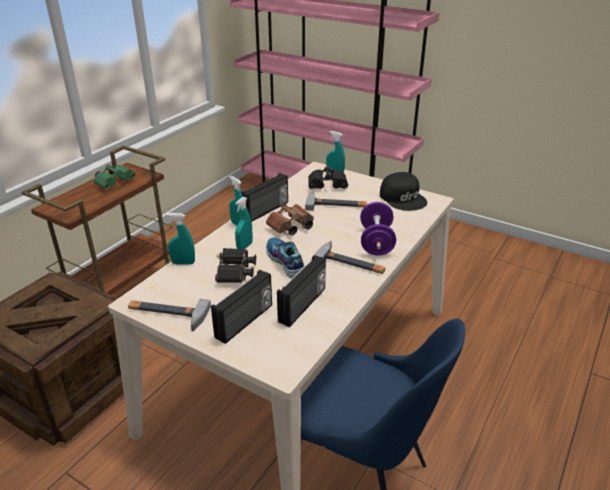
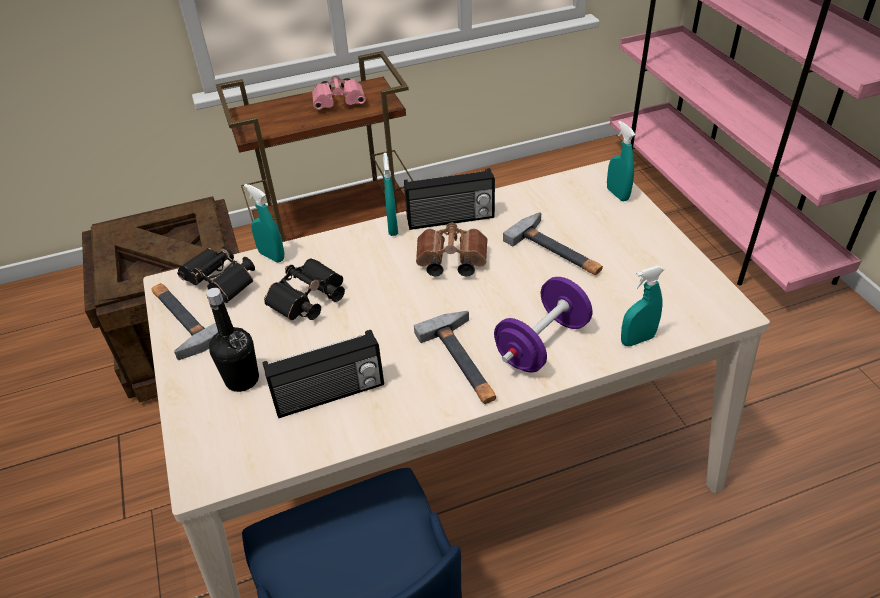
camera: 40 degrees right, 10 degrees up
green binoculars [94,165,136,189] -> pink binoculars [312,75,366,110]
radio [211,270,272,344] -> black bottle [206,288,259,392]
turquoise spray bottle [235,197,253,249] -> turquoise spray bottle moved to [621,266,664,346]
shoe [266,238,304,279] -> none
black binoculars [308,166,348,189] -> black binoculars moved to [177,246,255,303]
black cap [380,172,427,211] -> none

